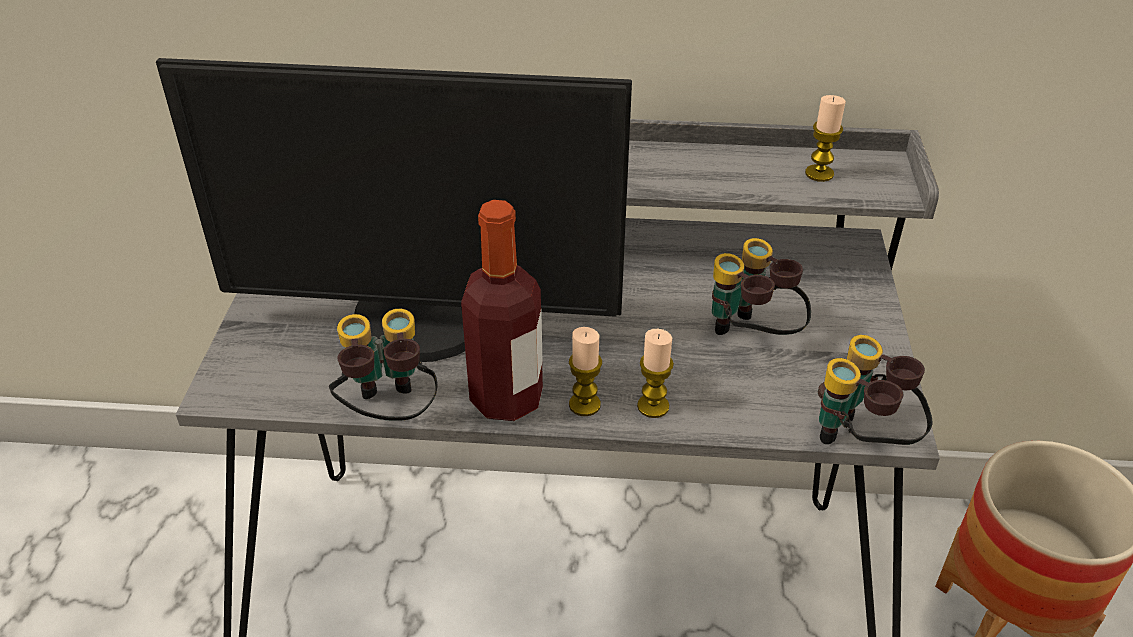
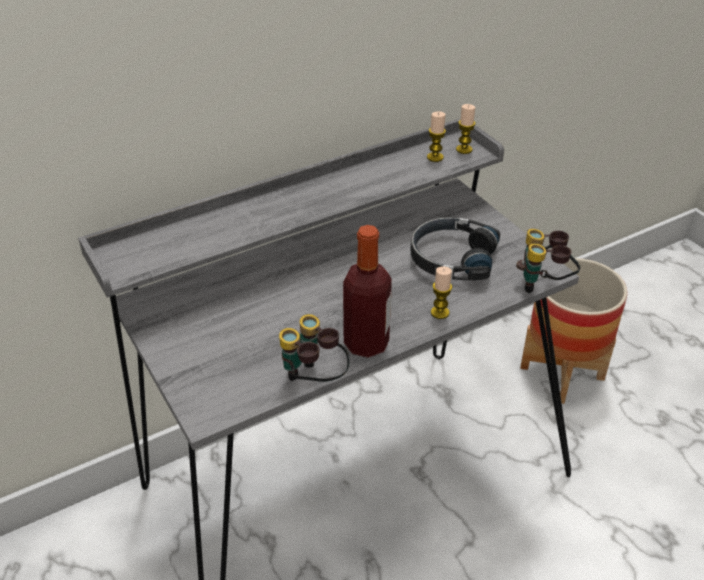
camera: 35 degrees left, 0 degrees up
monitor [156,58,632,362] -> none
candle [569,327,602,416] -> candle moved to [456,104,475,154]
binoculars [712,238,811,335] -> black headphones [411,217,500,281]

